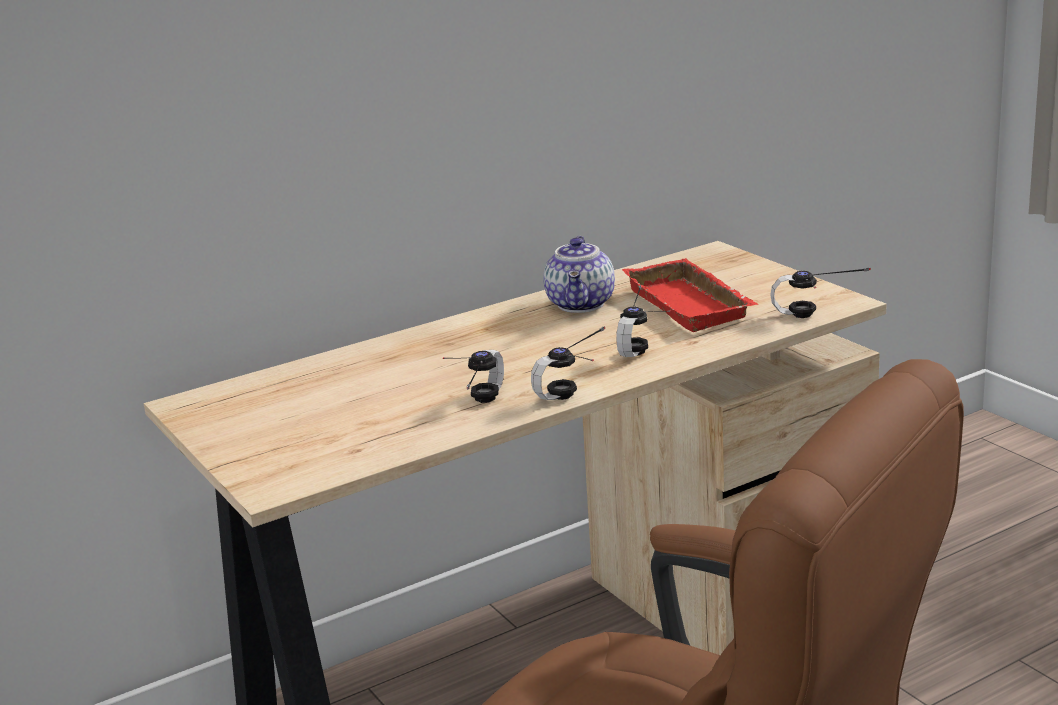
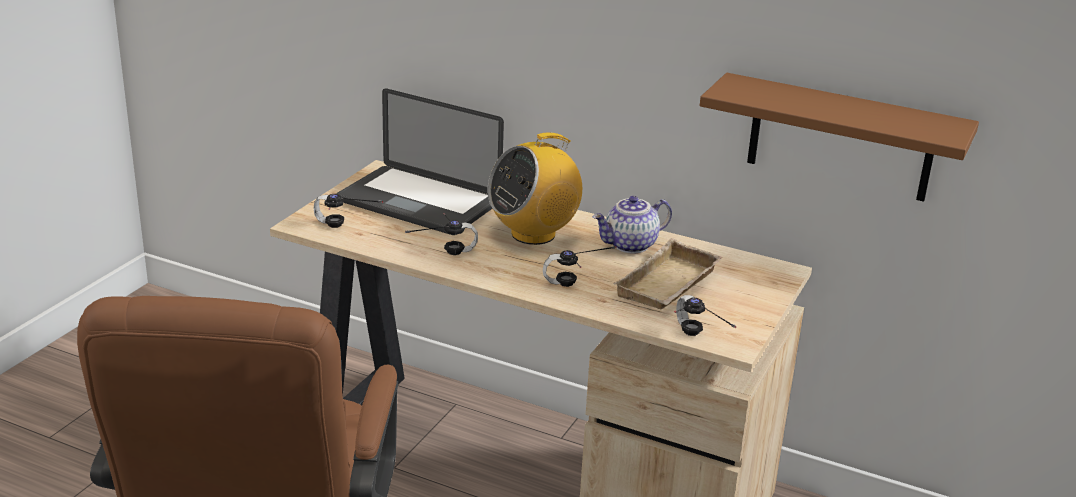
camera: 55 degrees right, 5 degrees up
headphones [531,326,605,400] -> headphones moved to [314,194,383,228]
red tray [622,258,759,332] -> beige tray [613,238,723,309]
none -> laptop [336,88,504,235]
none -> radio [488,132,582,245]
none -> brown shelf [700,73,979,202]

